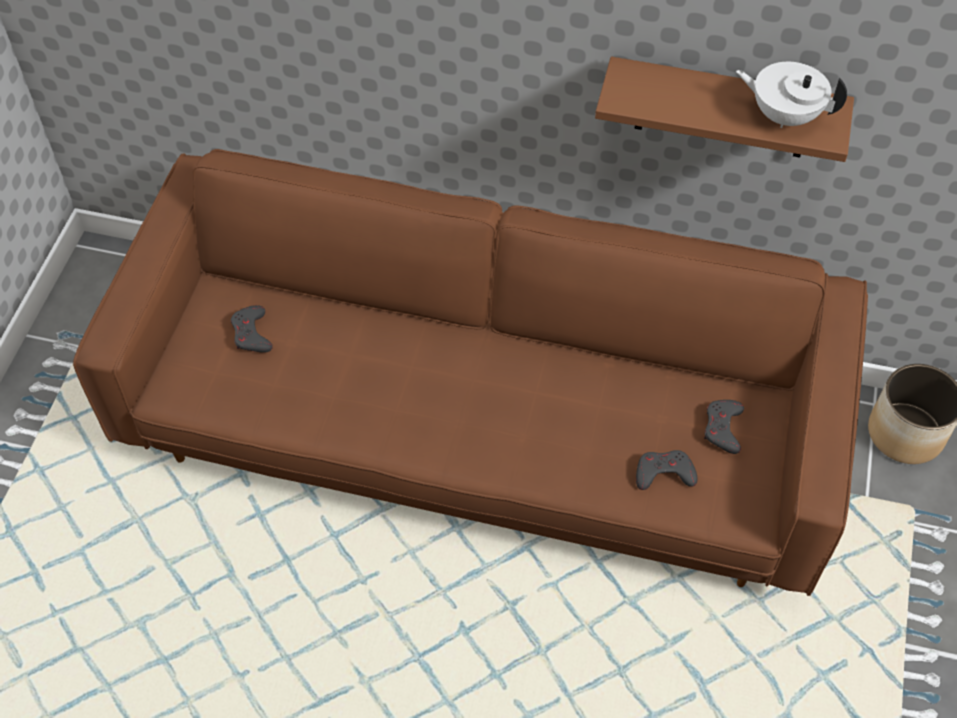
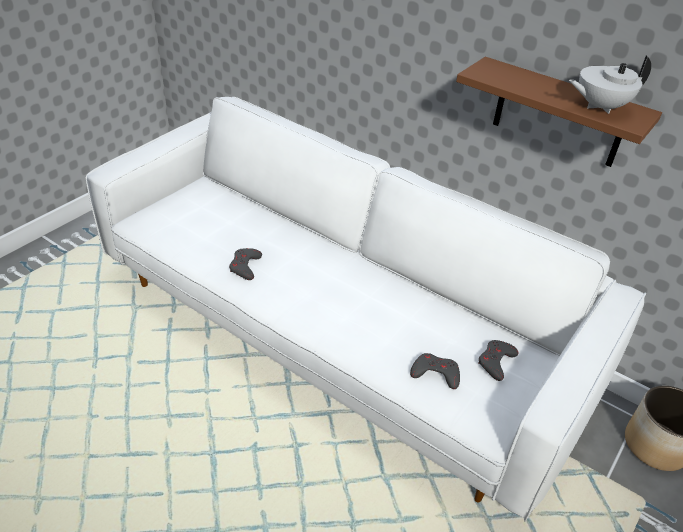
camera: 20 degrees right, 15 degrees down
brown sofa [73,149,868,596] -> white sofa [86,97,646,522]
grey game controller [231,305,273,353] -> grey game controller moved to [229,248,262,280]
white teapot [736,62,847,128] -> white teapot turned 60 degrees counterclockwise [569,56,651,114]

